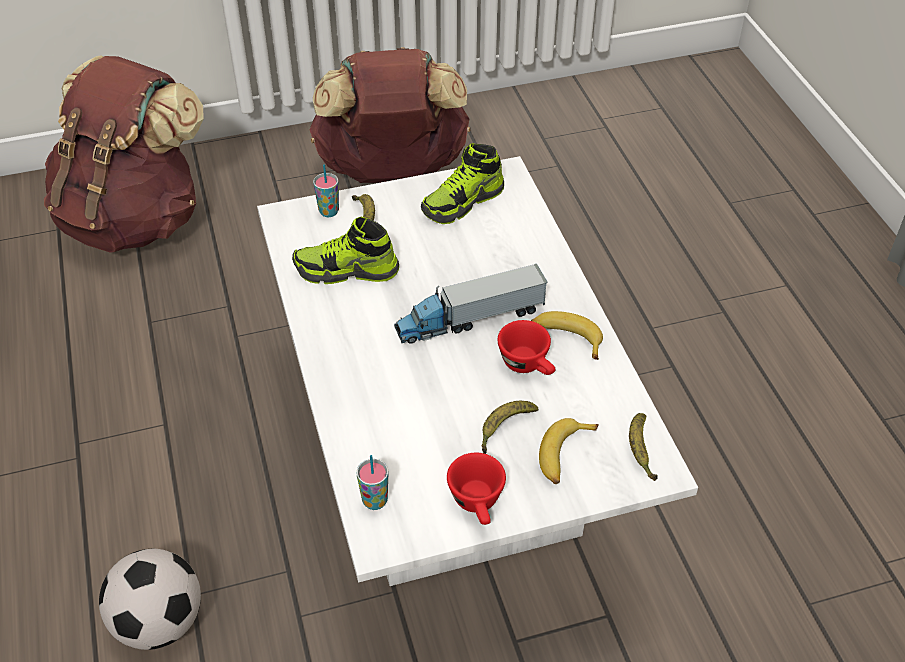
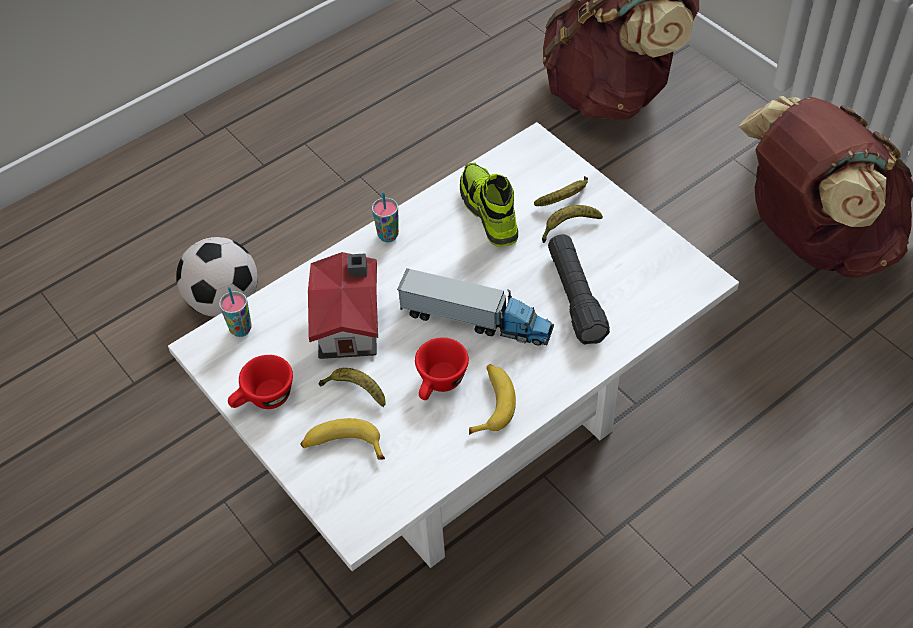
camera: 70 degrees right, 5 degrees up
cup [313,164,339,217] -> cup moved to [372,192,399,242]
toy truck [394,264,548,344] -> toy truck turned 150 degrees clockwise [397,268,554,346]
shoe [421,143,504,224] -> none
banana [629,413,658,481] -> banana moved to [542,205,603,243]
none -> toy house [308,252,378,359]
none -> black flashlight [548,234,610,344]

